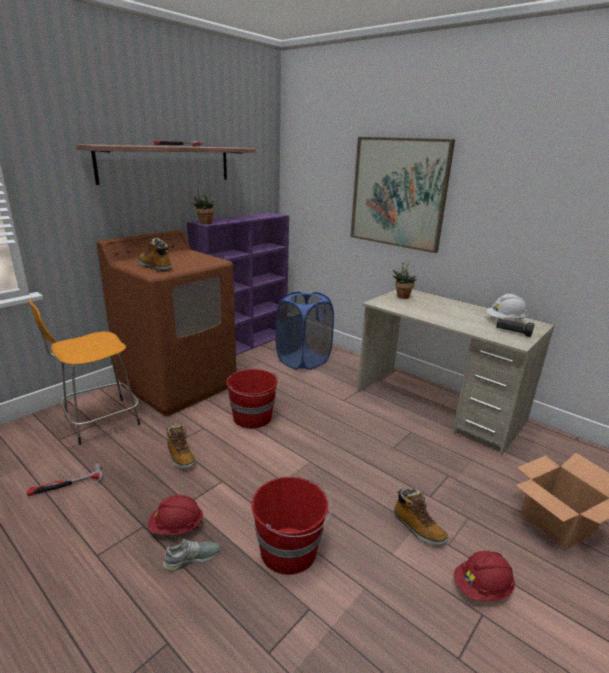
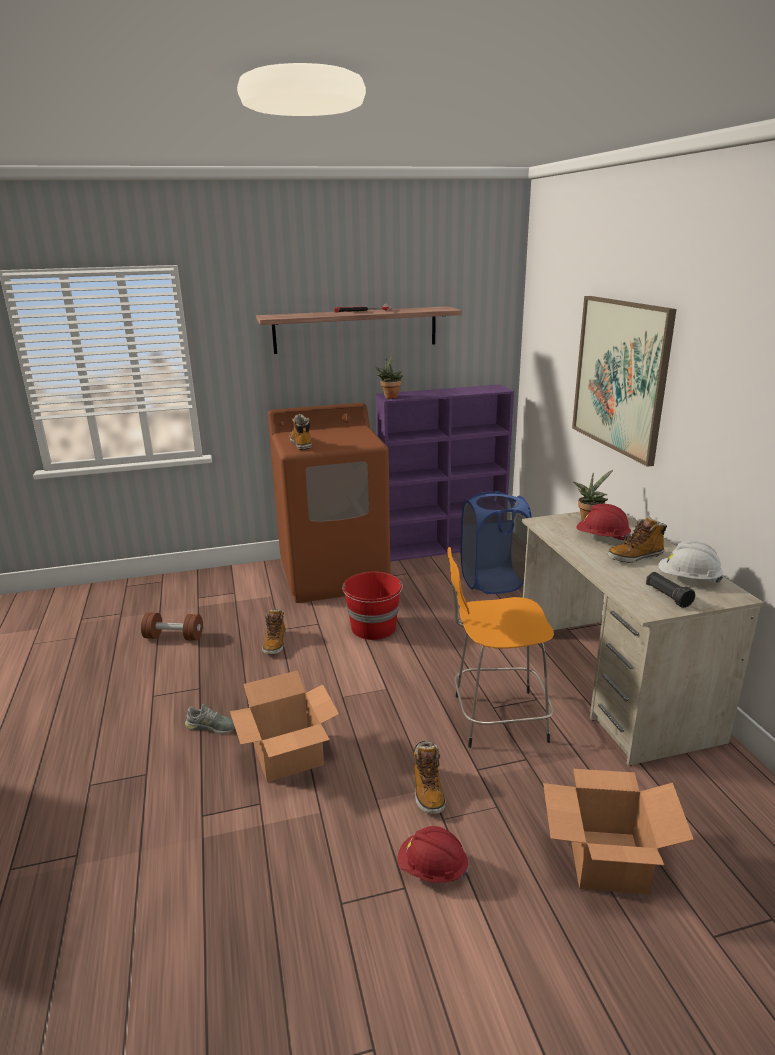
camera: 35 degrees right, 0 degrees up
hammer [27,464,103,496] -> brown dumbbell [141,612,203,641]
orange stool [30,299,140,445] -> orange stool moved to [448,547,554,748]
red hard hat [148,495,204,535] -> red hard hat moved to [577,504,631,541]
red bucket [251,477,332,575] -> cardboard box [230,670,339,782]
none -> boot [607,516,667,563]

